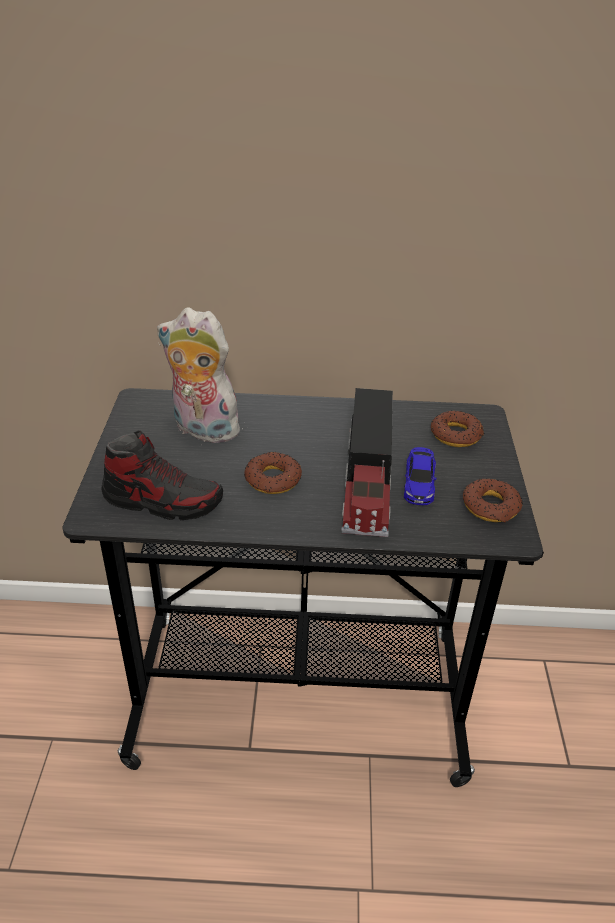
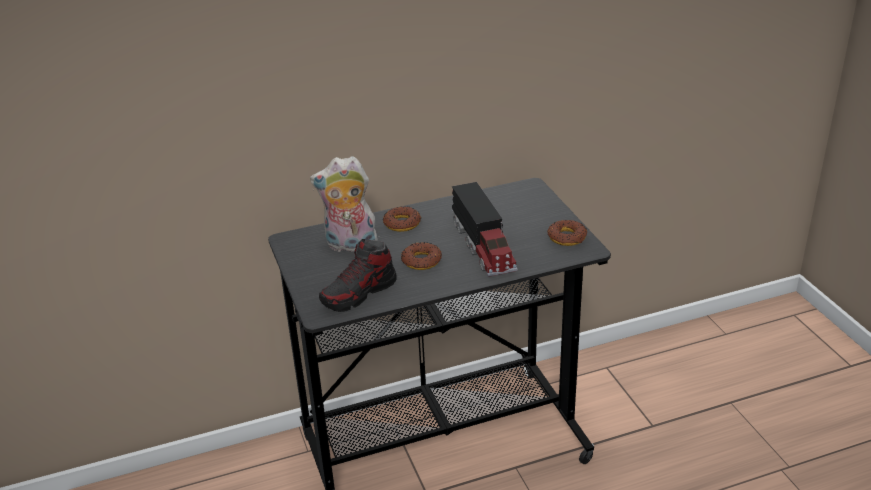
camera: 20 degrees left, 5 degrees down
shoe [101,431,223,520] -> shoe turned 150 degrees clockwise [319,239,396,312]
toy car [404,447,436,505] -> none
donut [431,410,485,447] -> donut moved to [383,206,421,232]

